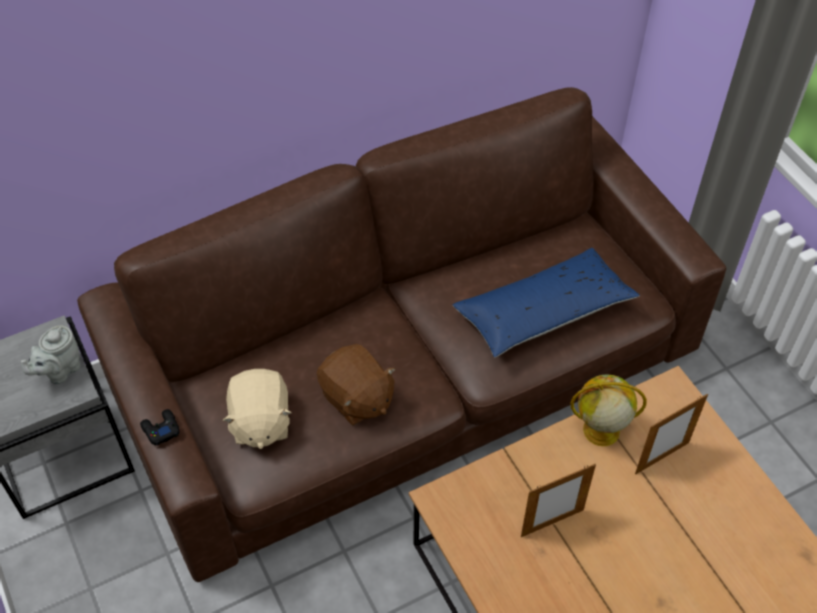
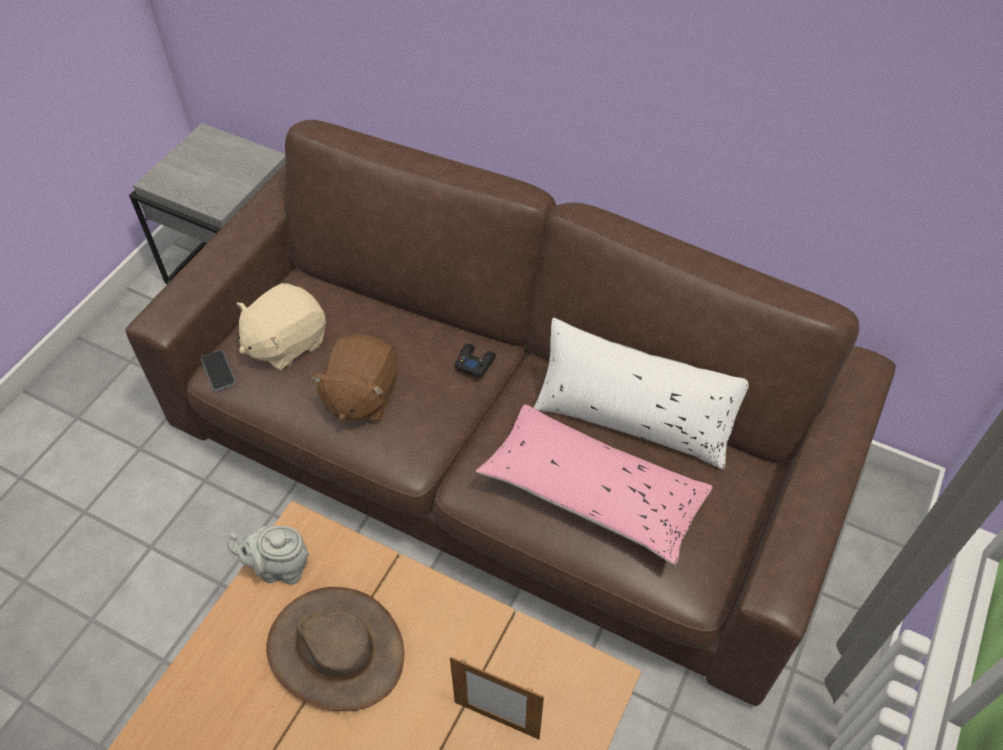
camera: 55 degrees right, 0 degrees up
grey teapot [21,326,81,384] -> grey teapot moved to [227,526,309,584]
black game controller [140,409,180,446] -> black game controller moved to [455,344,496,378]
blue pillow [453,248,640,357] -> pink pillow [476,404,713,565]
picture frame [521,464,596,537] -> brown hat [266,587,404,711]
globe [571,374,647,446] -> none
none -> phone [201,350,236,391]
none -> white pillow [533,318,749,470]

